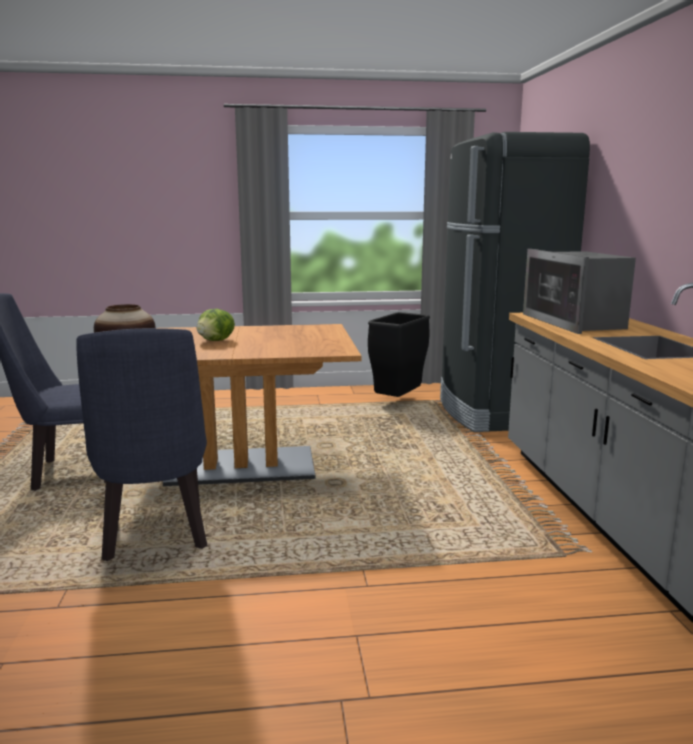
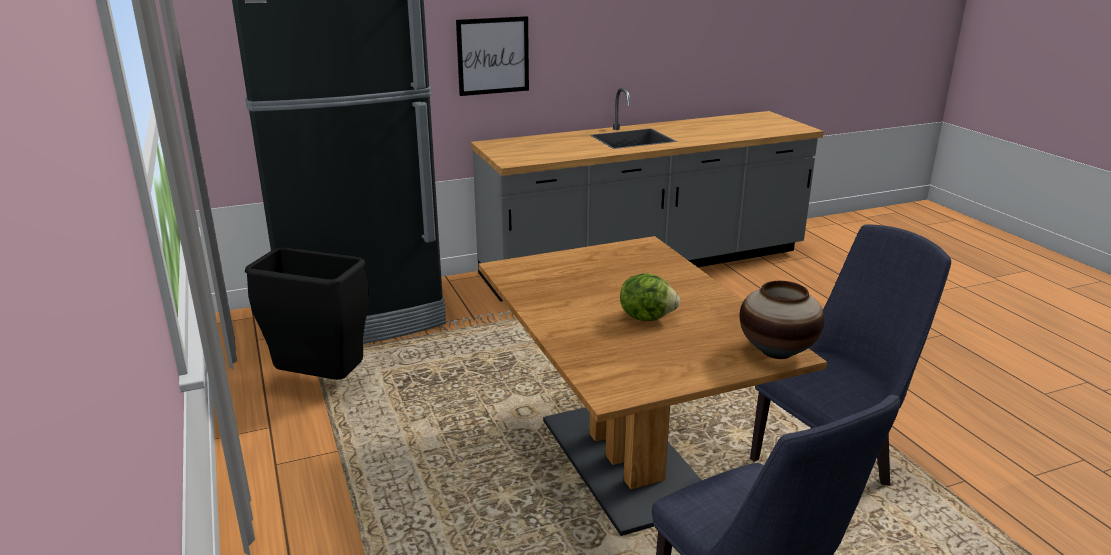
camera: 105 degrees left, 10 degrees up
microwave [523,249,636,334] -> none
none -> picture [456,16,529,96]

